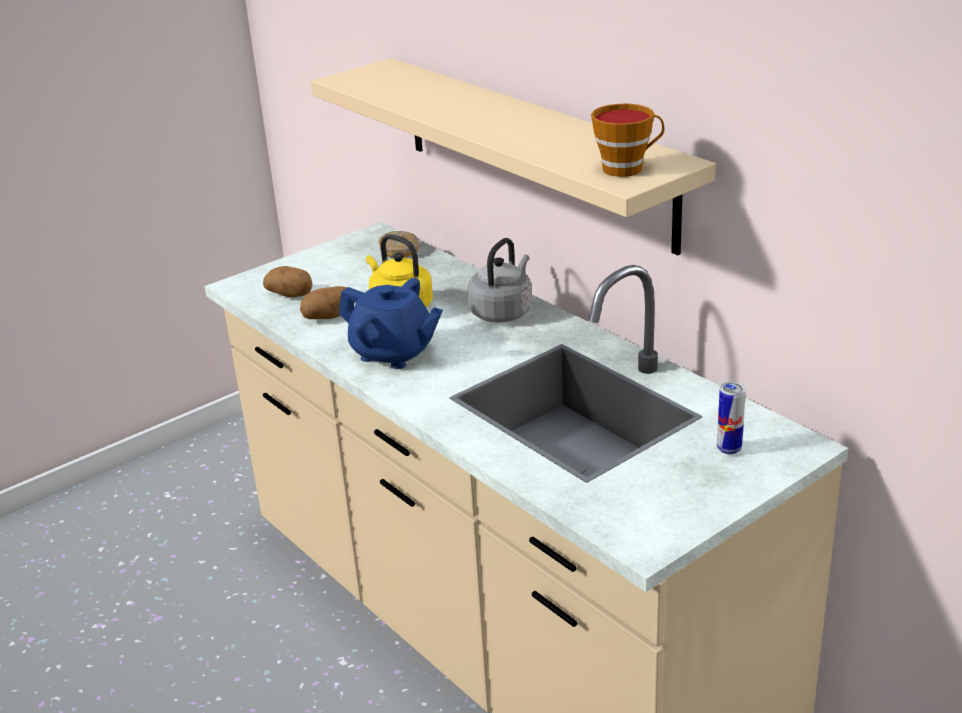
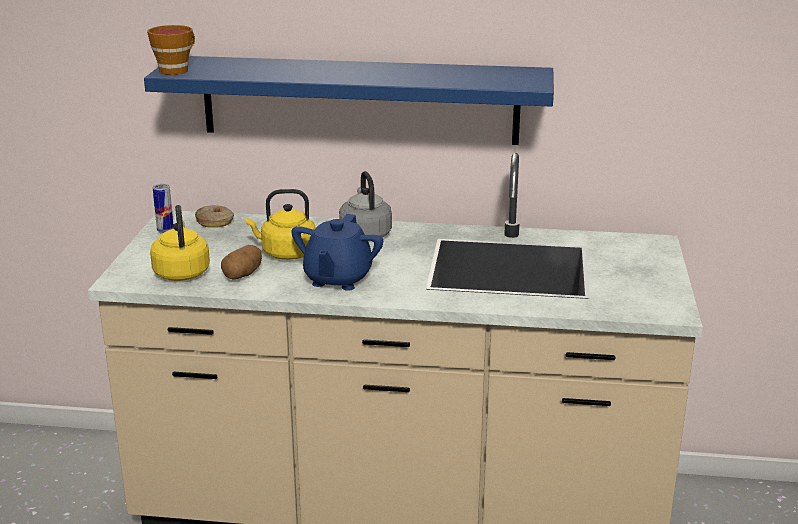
camera: 45 degrees left, 5 degrees down
potato [263,266,313,297] -> yellow kettle [150,205,210,281]
beige shelf [311,58,716,255] -> blue shelf [144,56,554,145]
blue teapot [339,278,443,369] -> blue teapot turned 120 degrees clockwise [291,214,383,291]
cup [591,104,664,177] -> cup moved to [147,25,195,75]
can [717,382,746,455] -> can moved to [153,184,174,234]

